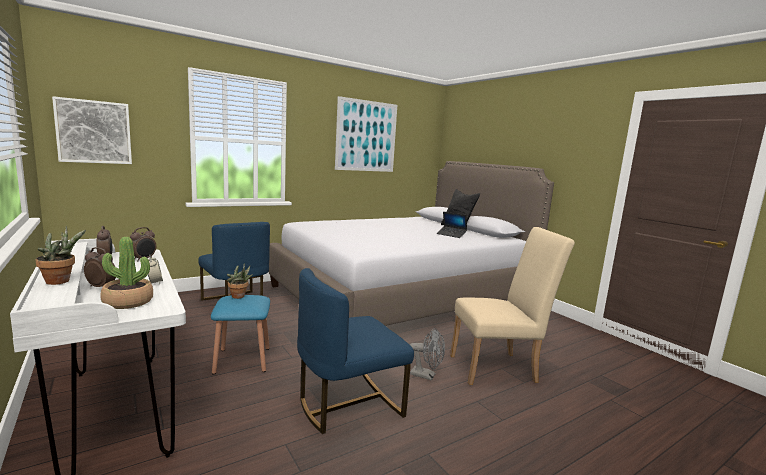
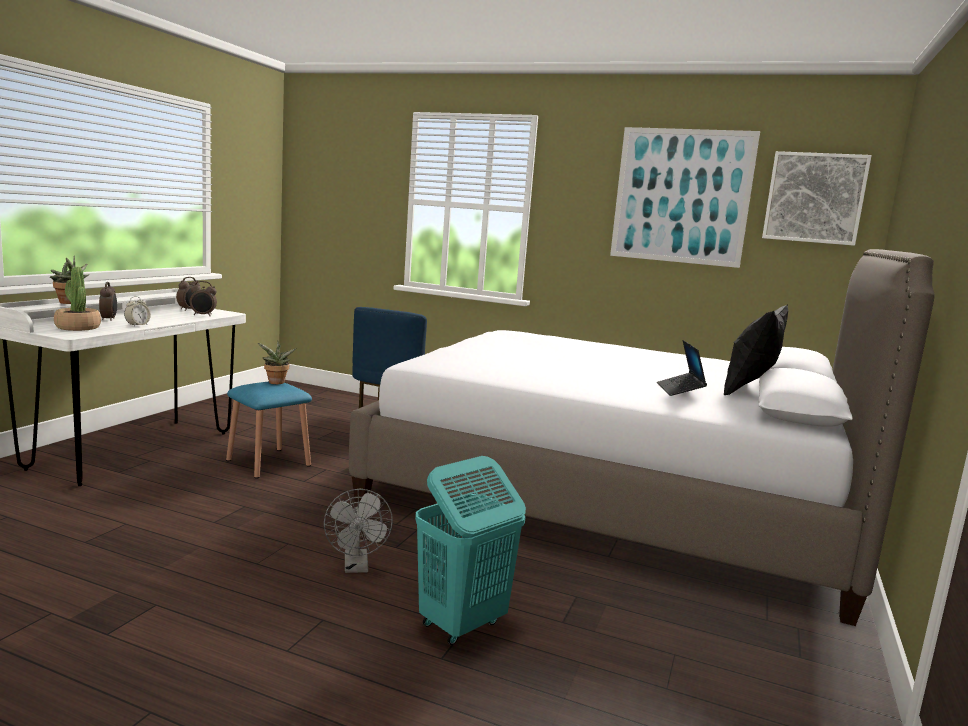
camera: 55 degrees right, 0 degrees up
picture [52,96,132,164] -> picture moved to [762,151,872,246]
blue chair [297,268,414,434] -> none
beige chair [450,227,575,385] -> turquoise laundry basket [415,456,526,645]

